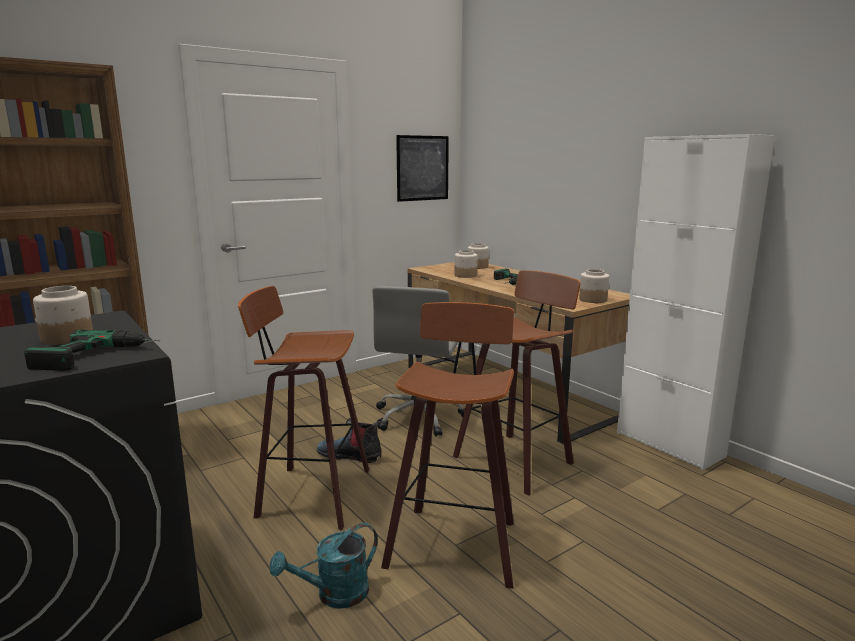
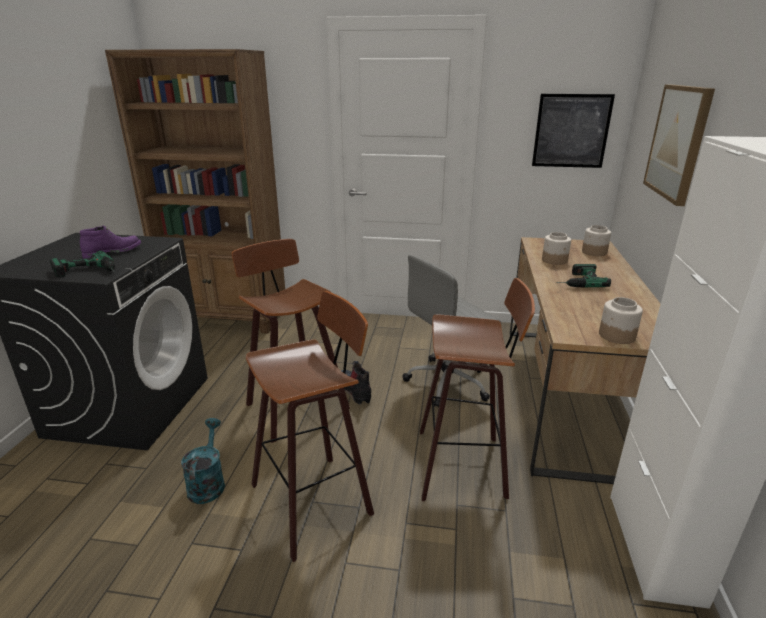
camera: 45 degrees right, 10 degrees up
jar [33,286,93,345] -> purple boot [80,226,141,259]
turquoise watering can [269,523,378,609] -> turquoise watering can turned 75 degrees clockwise [181,418,225,504]
none -> picture [643,85,715,206]

